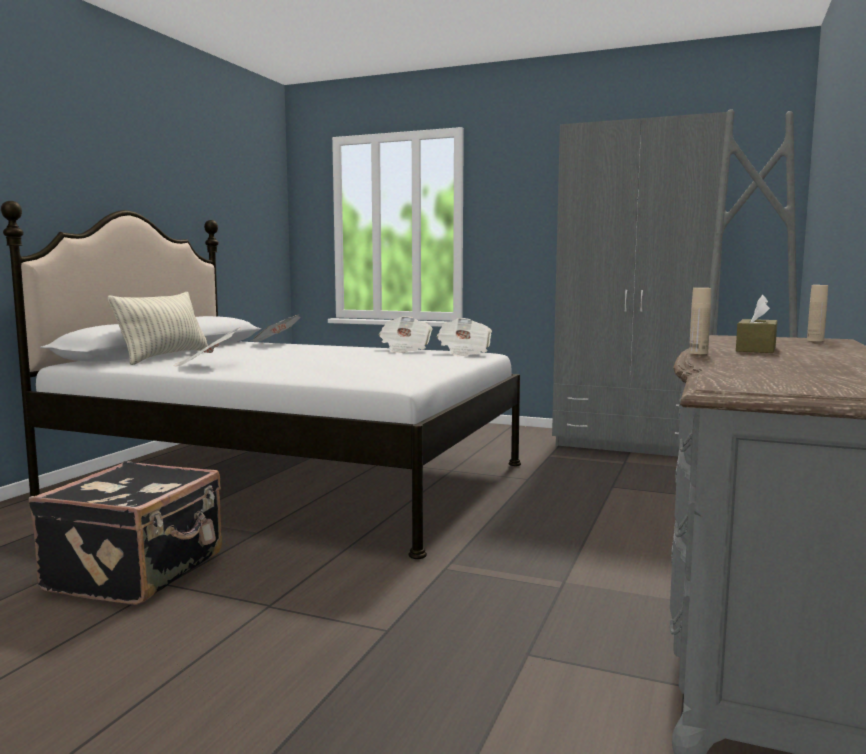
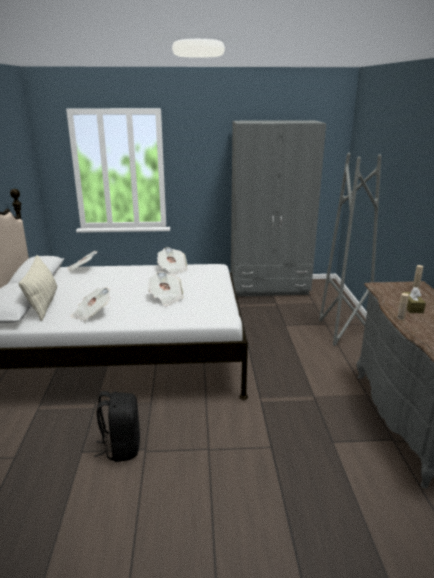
camera: 25 degrees left, 15 degrees up
black suitcase [29,461,222,605] -> black backpack [94,391,140,462]
newspaper [437,318,492,356] -> newspaper moved to [148,272,184,306]

